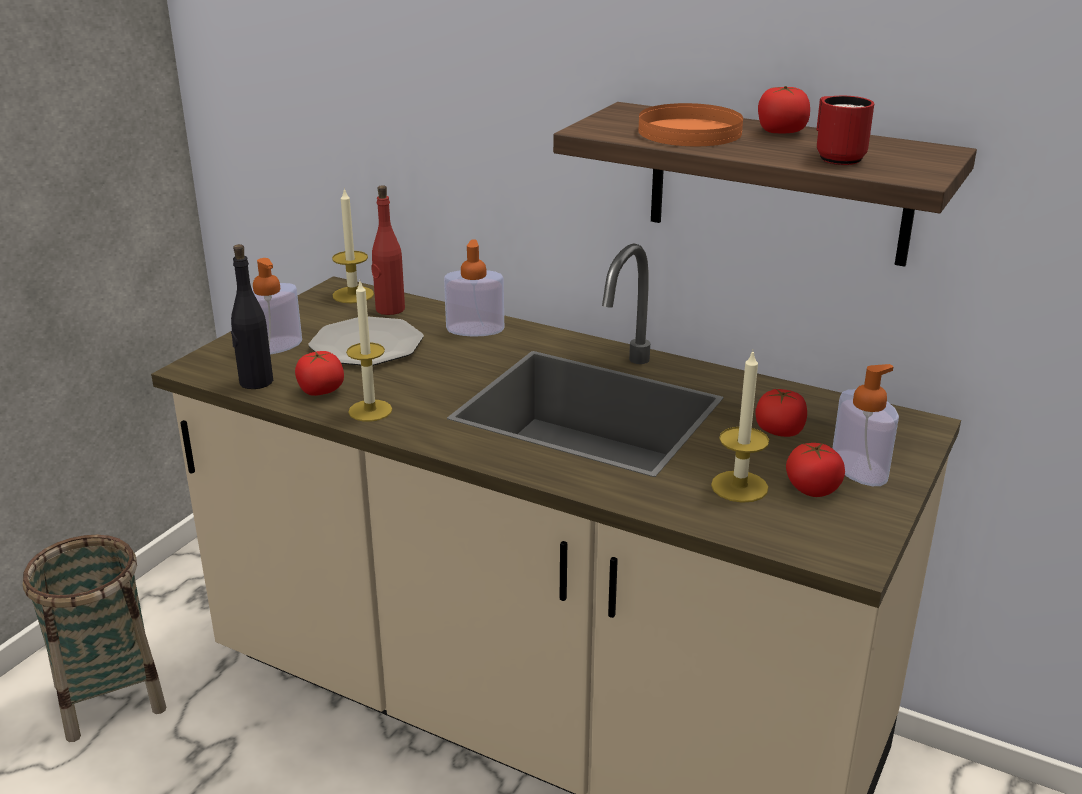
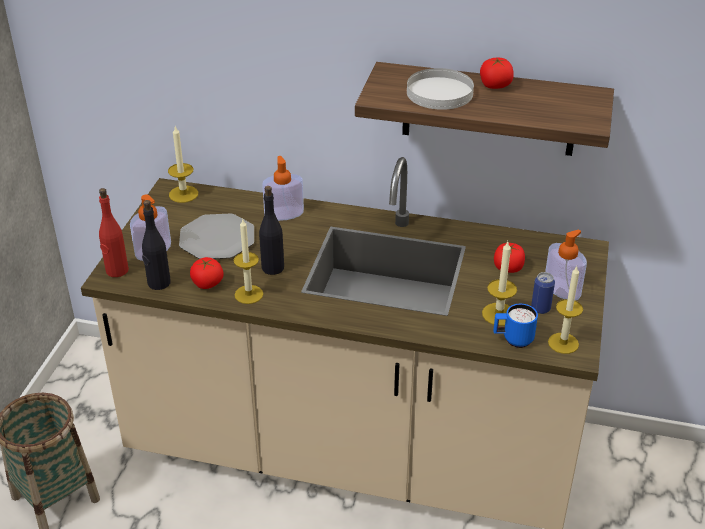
camera: 15 degrees left, 10 degrees up
red bottle [371,185,405,315] -> red bottle moved to [99,188,129,277]
orange plate [639,103,743,146] -> white plate [407,68,474,110]
tomato [786,443,845,497] -> can [531,272,555,314]
red mug [816,96,874,165] -> none
none -> black bottle [259,186,284,275]
none -> blue mug [493,304,538,348]
none -> candle [548,266,583,354]

